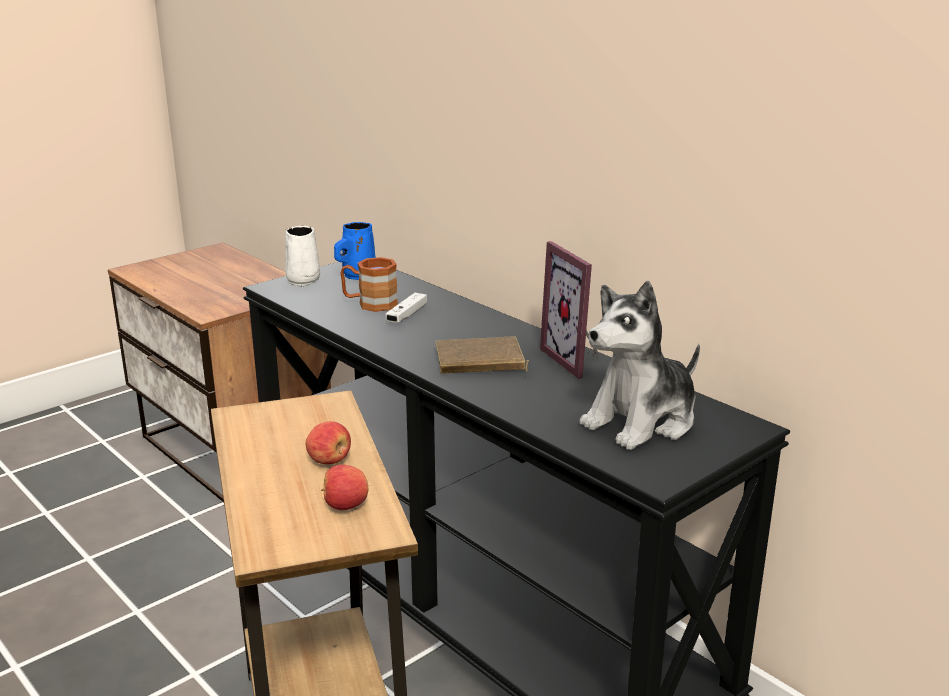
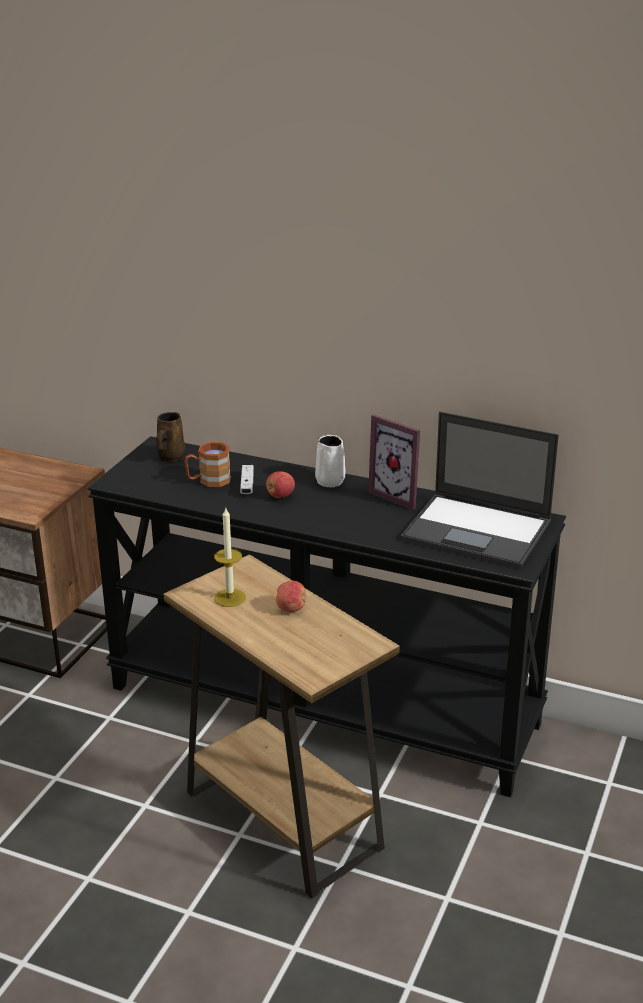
camera: 25 degrees left, 5 degrees up
white mug [285,226,320,286] -> white mug moved to [315,435,346,488]
apple [321,464,368,510] -> apple moved to [266,471,295,498]
blue mug [334,222,376,280] -> brown mug [156,412,186,462]
brown book [435,336,529,374] -> none
plush toy [579,281,700,450] -> laptop [401,411,559,569]
none -> candle [214,508,246,607]

